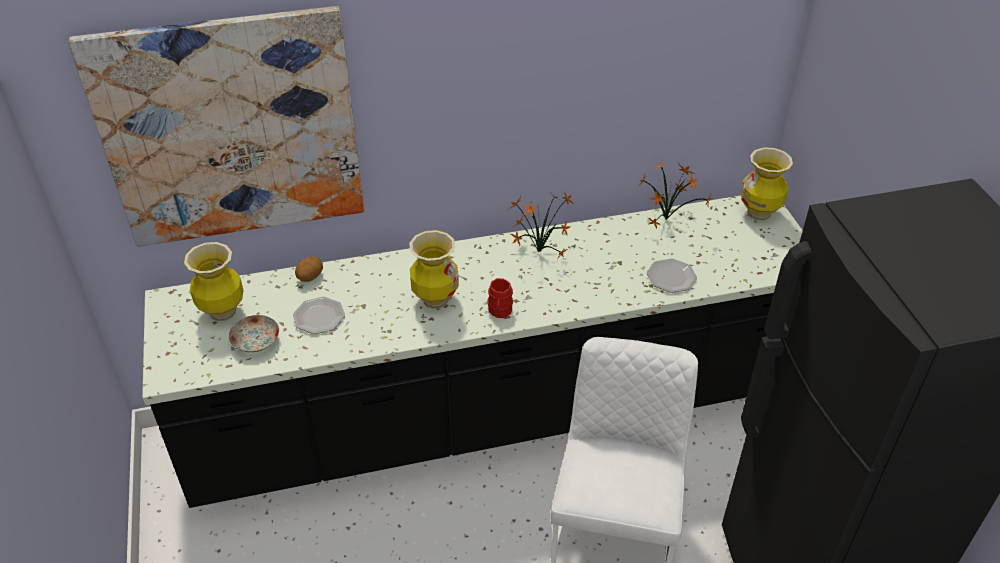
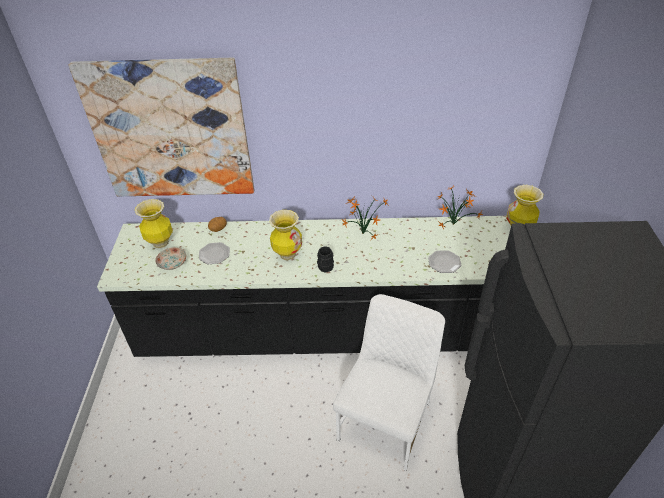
camera: 15 degrees right, 0 degrees up
red mug [487,278,513,318] -> black mug [317,246,334,273]

